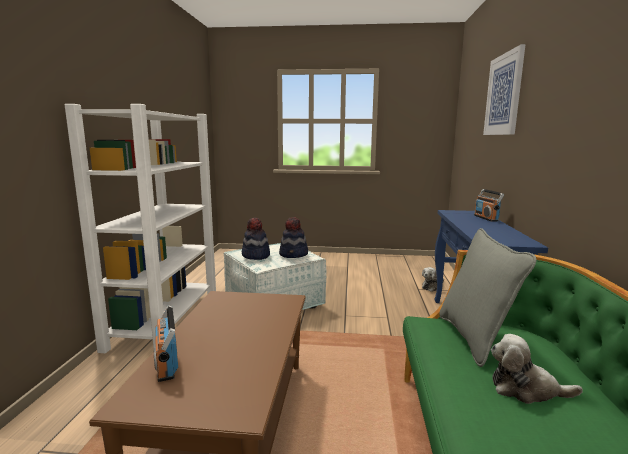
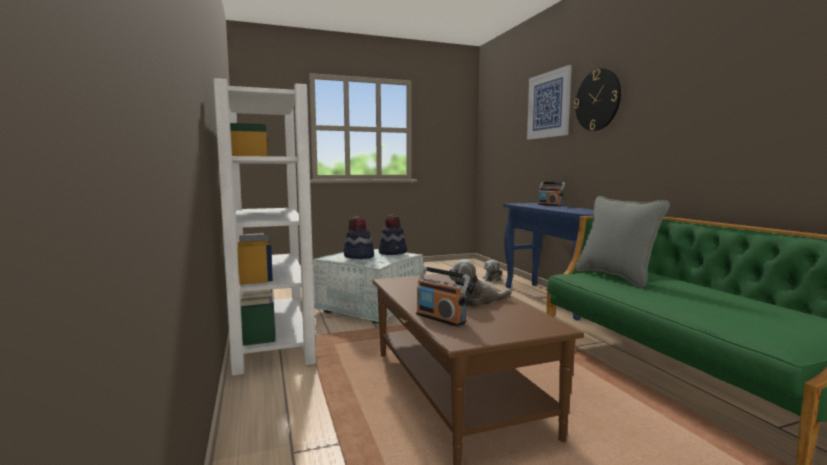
camera: 25 degrees left, 5 degrees down
plush toy [491,334,583,404] -> plush toy moved to [448,259,511,307]
none -> wall clock [574,68,621,131]

